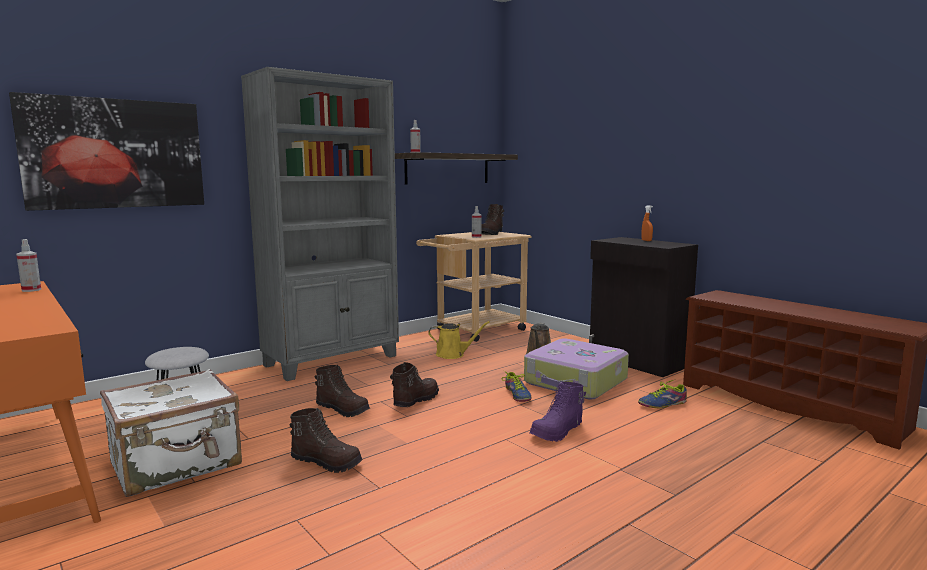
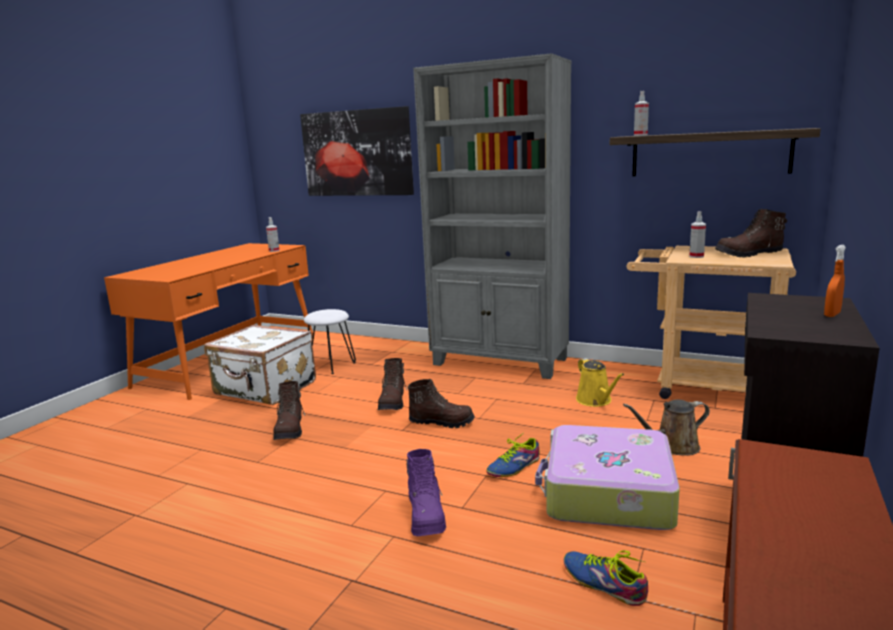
camera: 65 degrees right, 5 degrees up
purple boot [530,382,586,442] -> purple boot turned 120 degrees counterclockwise [406,449,446,536]

